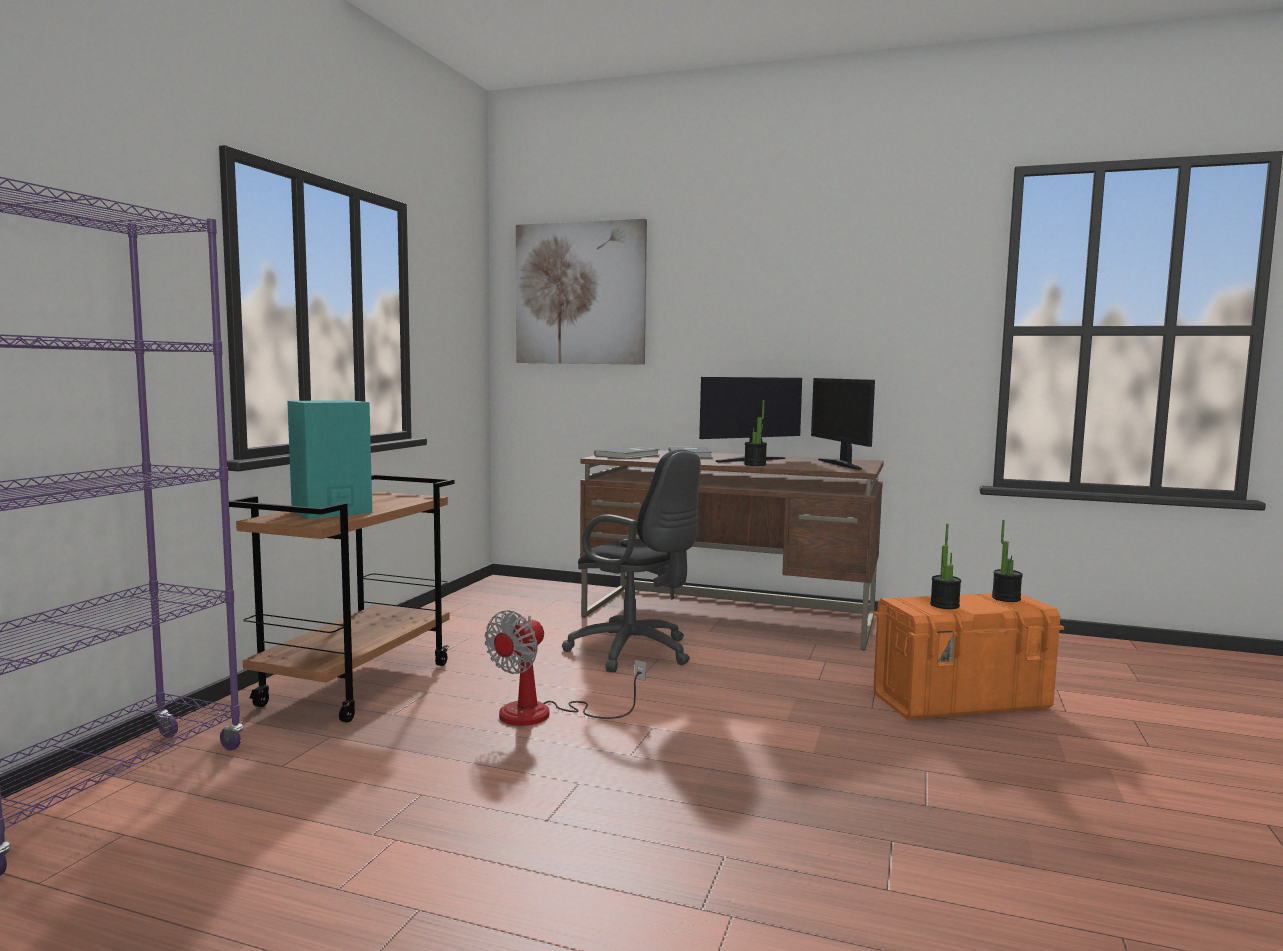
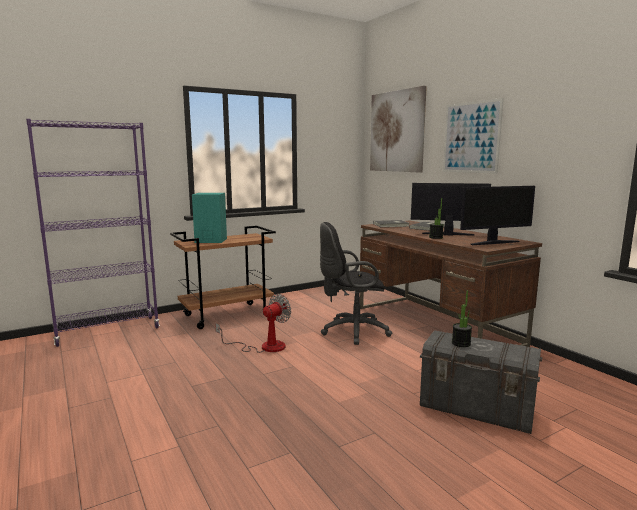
camera: 40 degrees right, 5 degrees up
fan [485,610,646,726] -> fan turned 150 degrees clockwise [215,294,291,353]
black office chair [562,450,701,672] -> black office chair turned 90 degrees clockwise [320,222,392,345]
monitor [811,378,875,470] -> monitor turned 135 degrees counterclockwise [460,186,535,245]
orange storage box [873,593,1064,719] -> grey storage box [420,330,542,434]
potted plant [992,520,1023,602] -> none
none -> picture [443,98,504,174]

